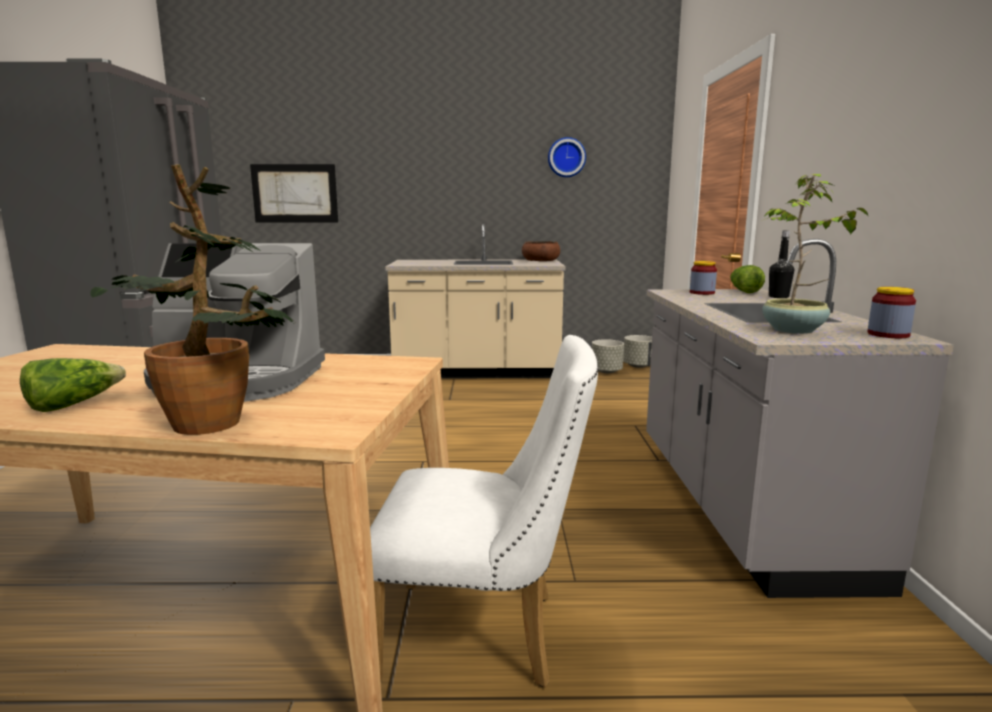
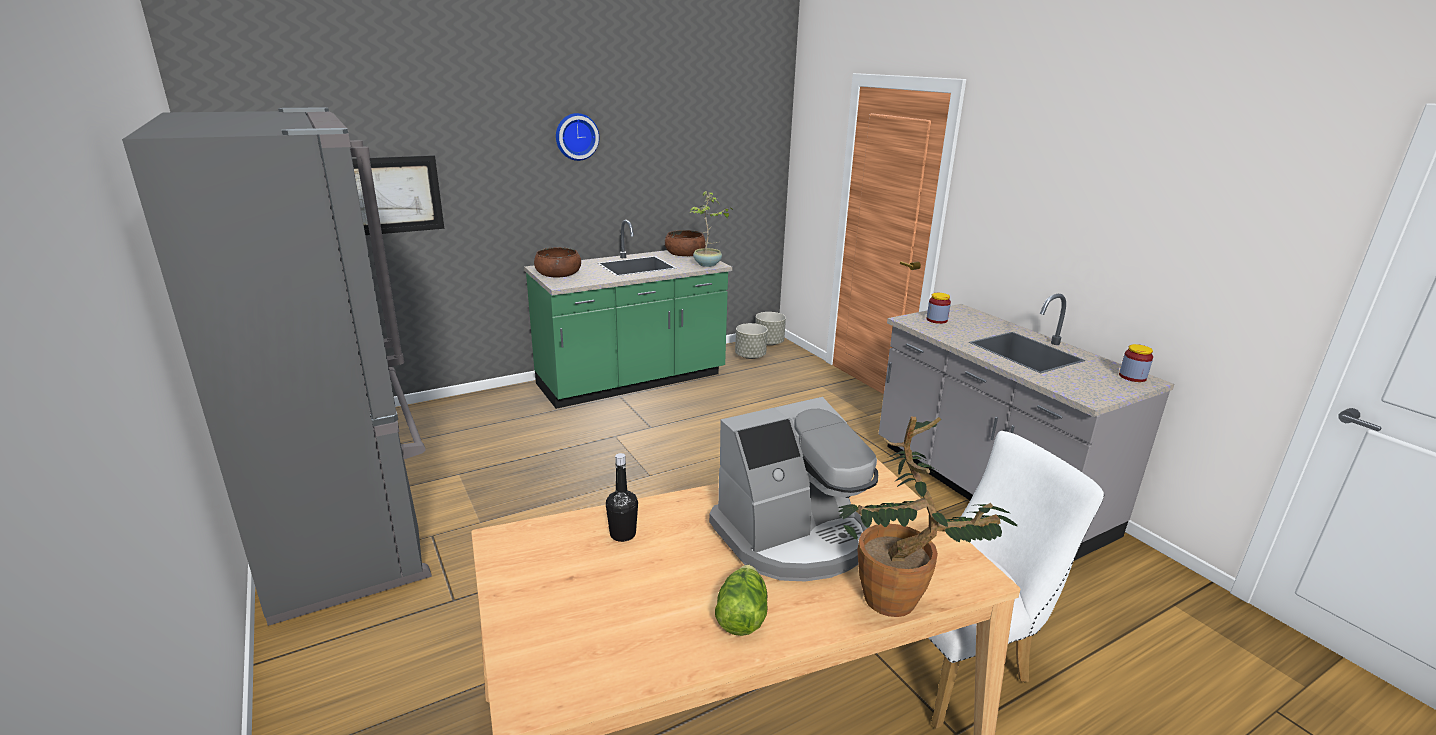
camera: 30 degrees left, 10 degrees up
beige counter [385,224,566,378] -> green counter [524,220,732,409]
wall clock [548,137,586,177] -> wall clock moved to [556,113,599,161]
lettuce [730,265,765,293] -> none
potted plant [761,174,868,334] -> potted plant moved to [690,191,733,267]
black bottle [769,231,794,298] -> black bottle moved to [606,453,638,542]
none -> brown bowl [534,247,581,277]

